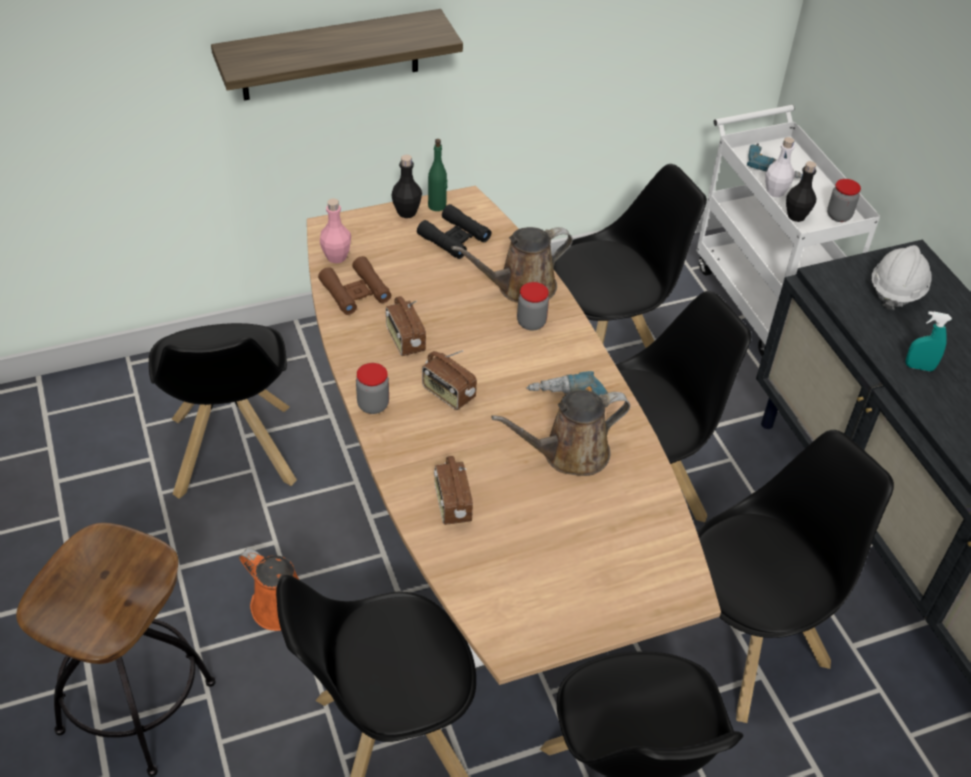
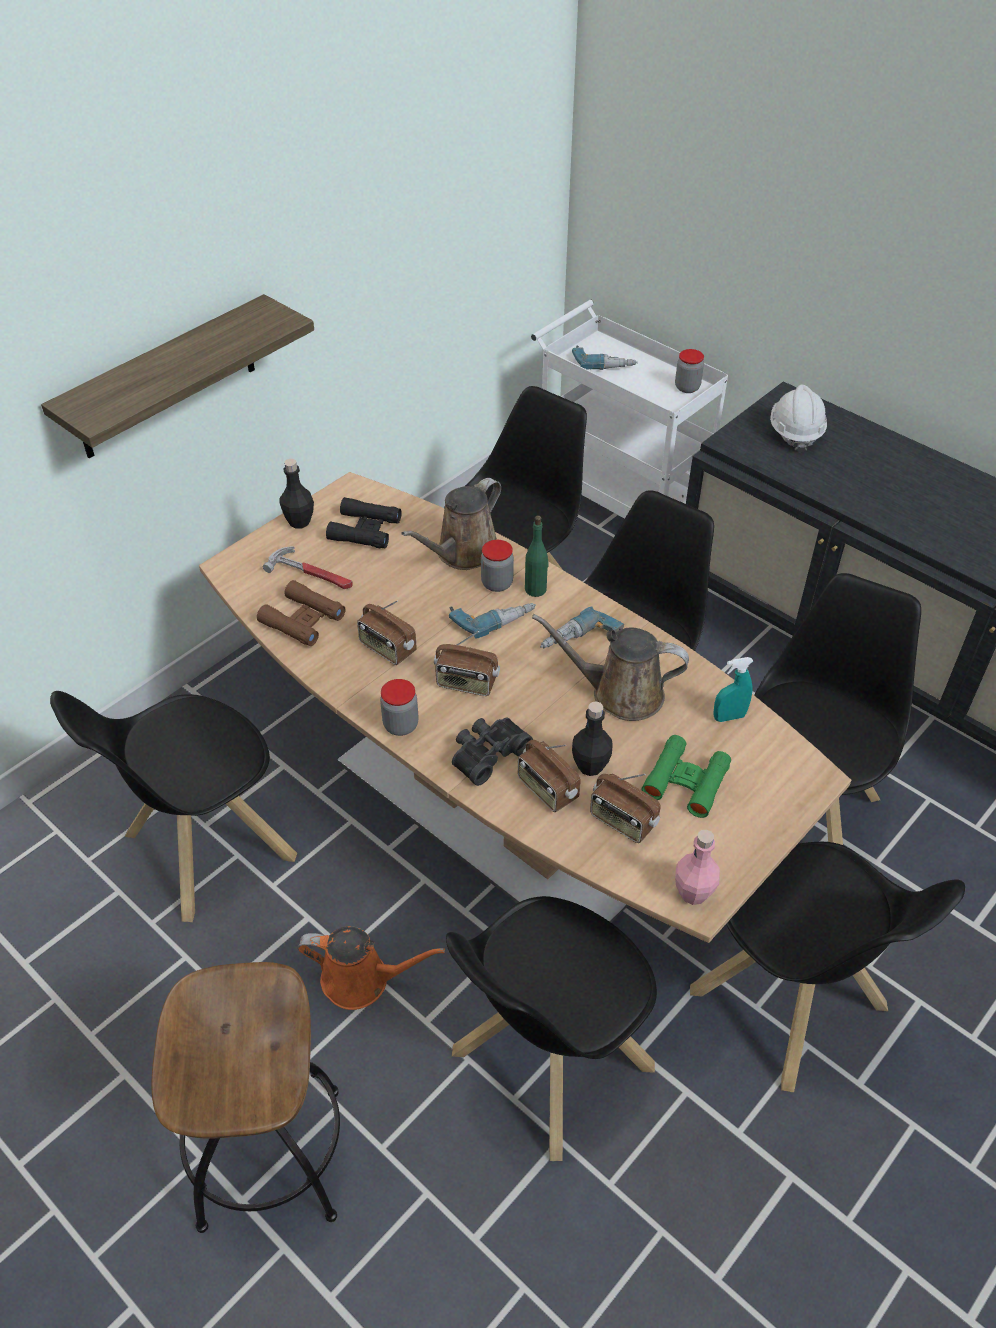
camera: 25 degrees left, 0 degrees up
black chair [149,323,297,499] -> black chair turned 90 degrees clockwise [50,691,297,922]
pink bottle [320,198,351,264] -> pink bottle moved to [675,830,720,905]
green bottle [428,139,448,211] -> green bottle moved to [525,515,548,597]
brown watering can [491,390,630,476] -> brown watering can turned 60 degrees clockwise [532,614,689,721]
white bottle [765,137,795,197] -> none
black bottle [786,161,816,222] -> black bottle moved to [572,701,613,776]
turquoise spray bottle [906,311,952,372] -> turquoise spray bottle moved to [713,657,753,722]
none -> hammer [263,547,353,589]
none -> power drill [449,603,536,639]
none -> black binoculars [452,718,533,786]
none -> radio [590,774,661,843]
none -> green binoculars [641,735,731,818]

